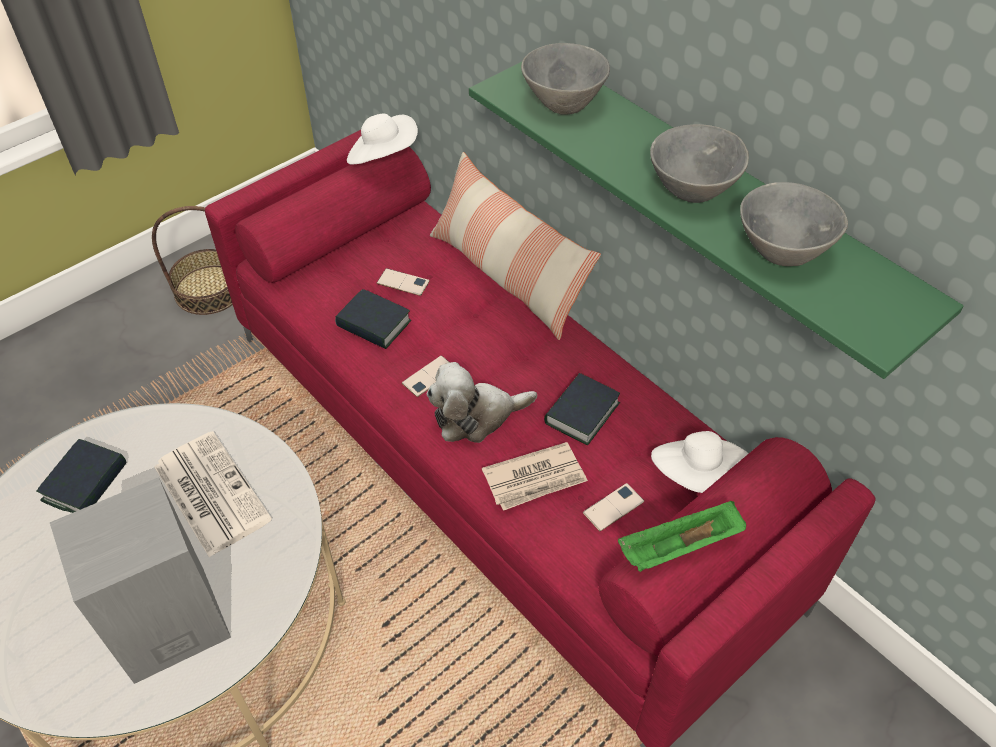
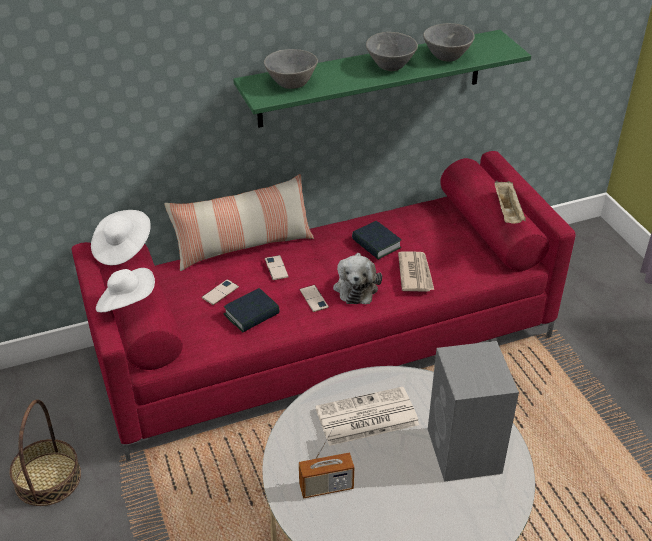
camera: 70 degrees left, 10 degrees down
book [37,439,126,513] -> radio [299,427,354,499]
phone [583,483,644,531] -> phone moved to [265,255,289,280]
green tray [618,501,746,572] -> beige tray [495,181,526,224]
white hat [651,431,748,493] -> white hat moved to [96,268,155,312]

